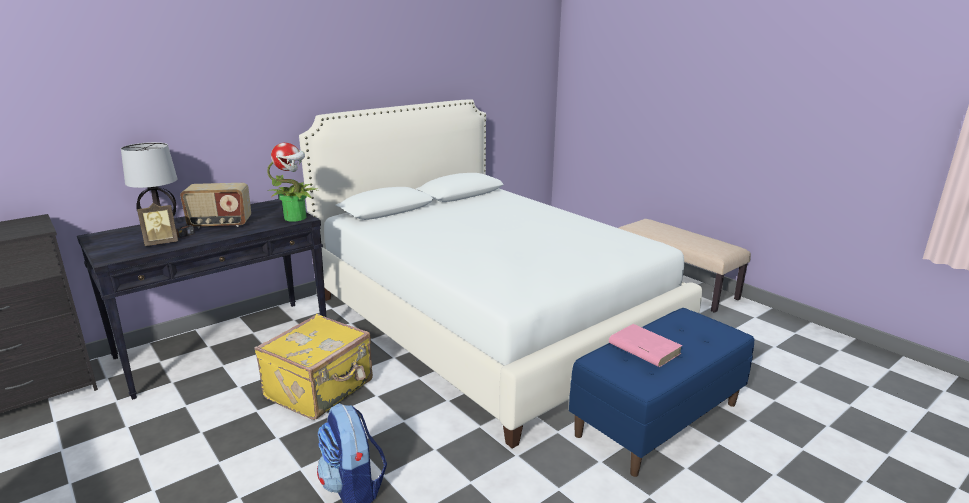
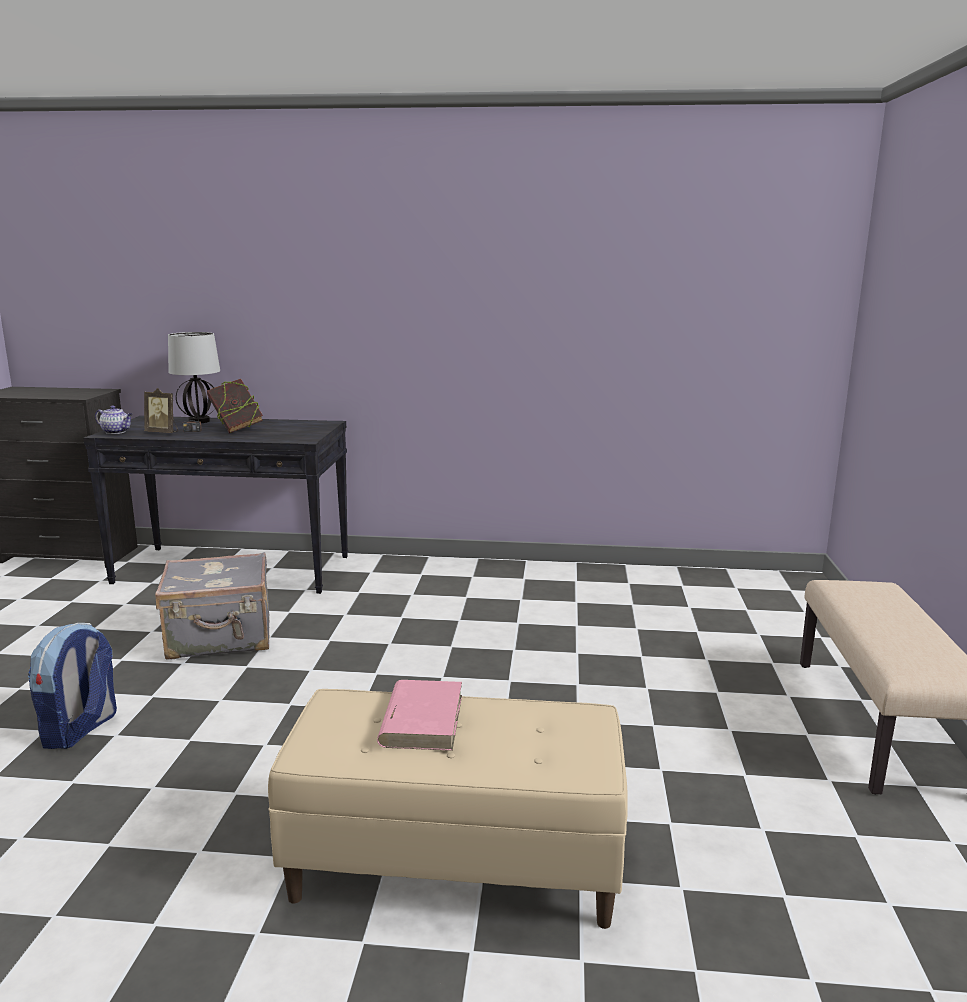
camera: 45 degrees right, 5 degrees down
radio [180,183,251,228] -> book [207,379,263,433]
yellow suitcase [254,314,373,420] -> grey suitcase [155,552,269,660]
potted plant [267,143,318,222] -> none
white bed [299,99,702,449] -> none
blue bench [569,308,754,477] -> beige bench [268,689,628,929]
none -> teapot [95,406,133,434]

